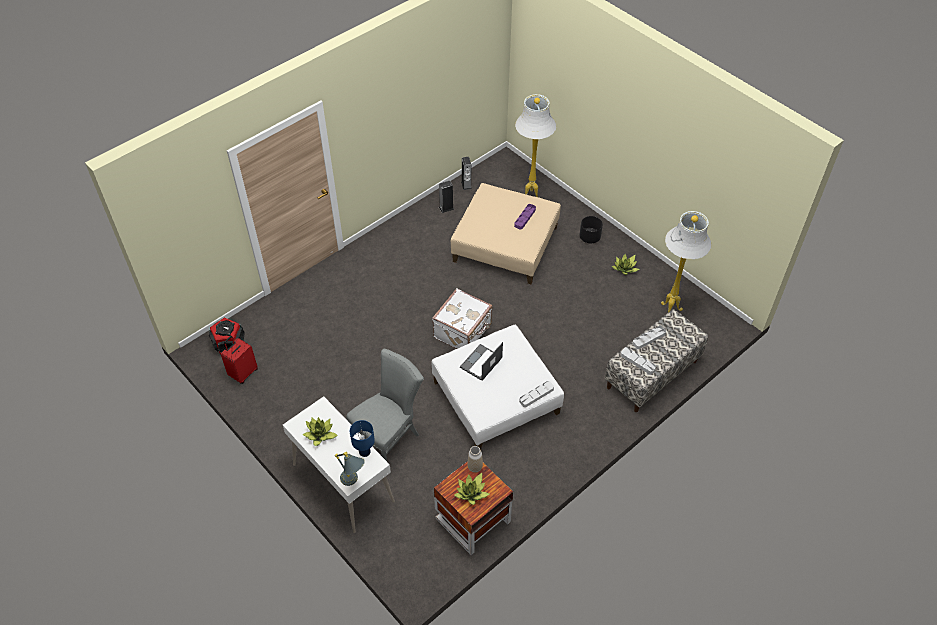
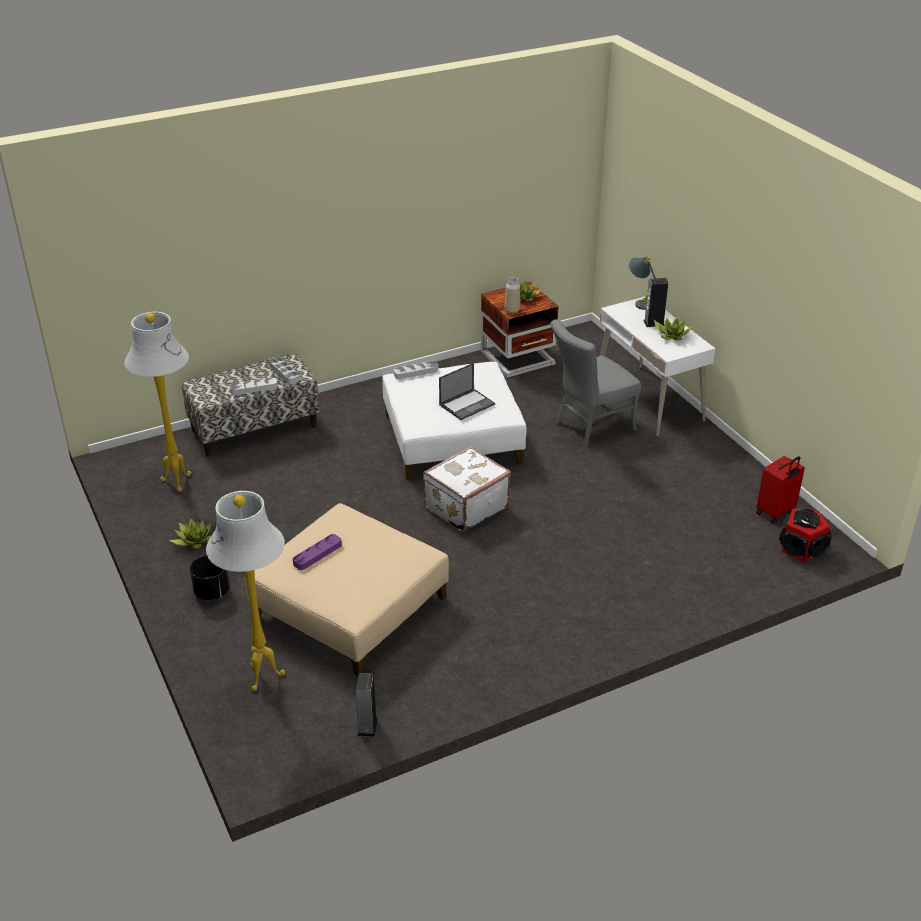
camera: 165 degrees left, 15 degrees down
blue table lamp [350,420,375,457] -> none
speaker [439,181,454,213] -> speaker moved to [644,278,668,327]

